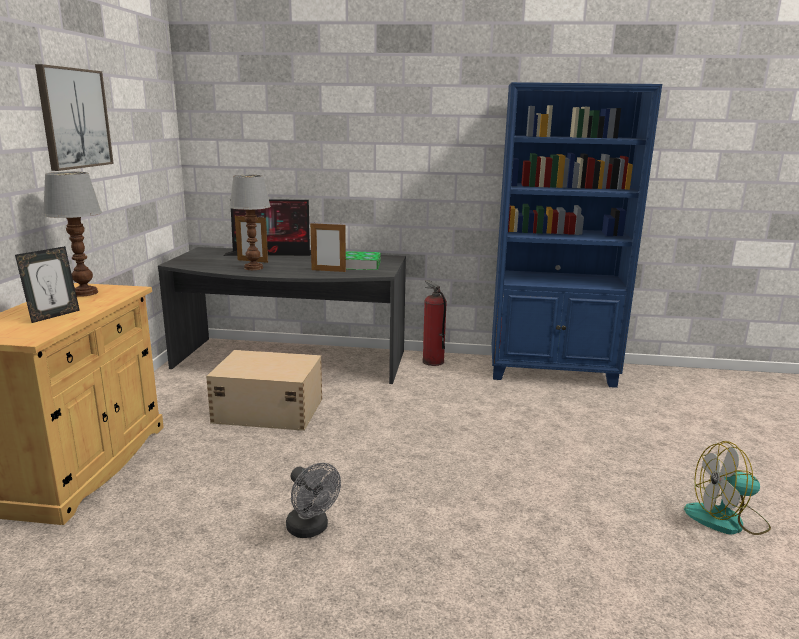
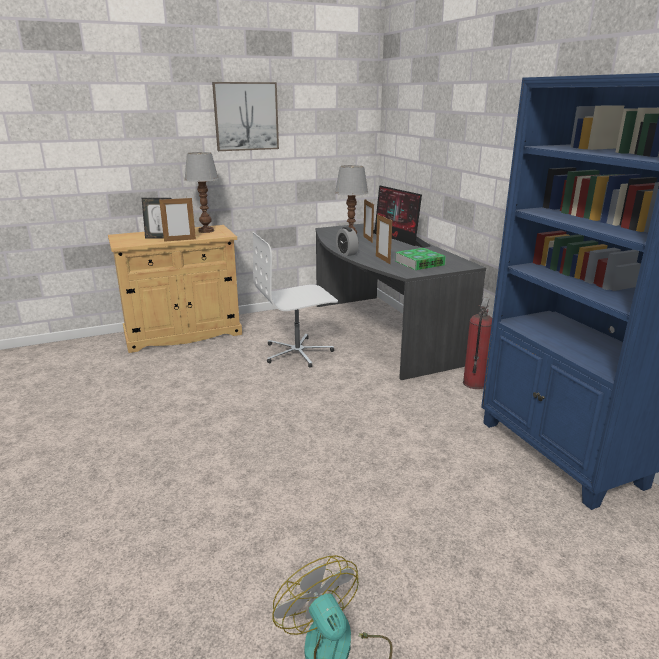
camera: 60 degrees right, 5 degrees up
beige storage box [206,350,322,431] -> white office chair [253,232,338,368]
grey fan [286,463,341,538] -> none
none -> picture frame [159,198,196,242]
none -> alarm clock [336,227,358,256]

